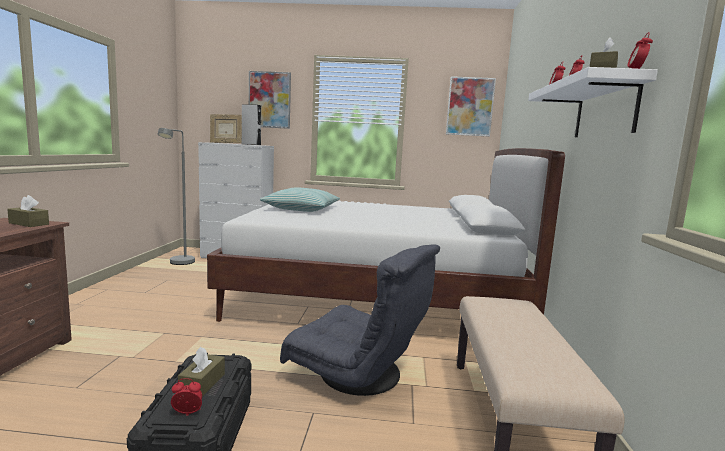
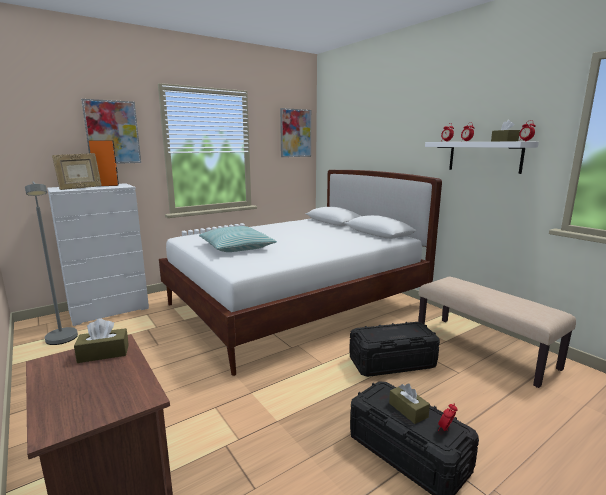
camera: 40 degrees left, 5 degrees up
grey speaker [242,104,261,145] -> orange speaker [89,140,119,186]
grey armchair [280,244,440,396] -> black storage box [349,322,440,377]

